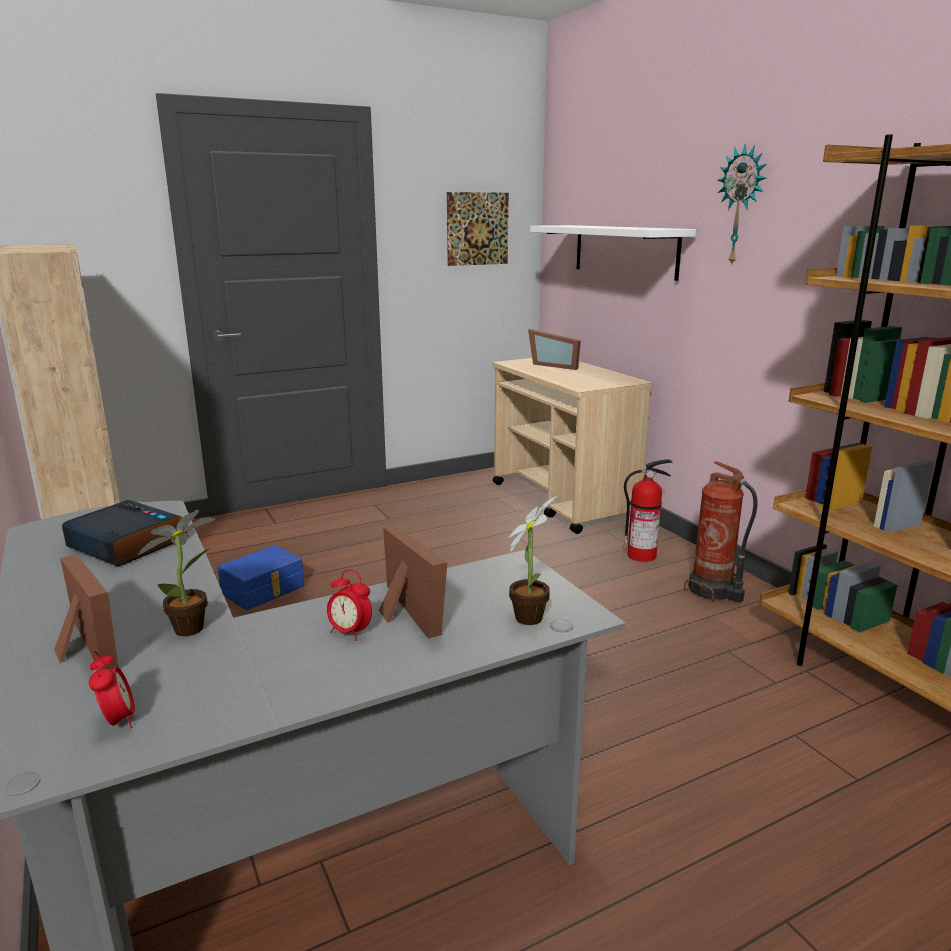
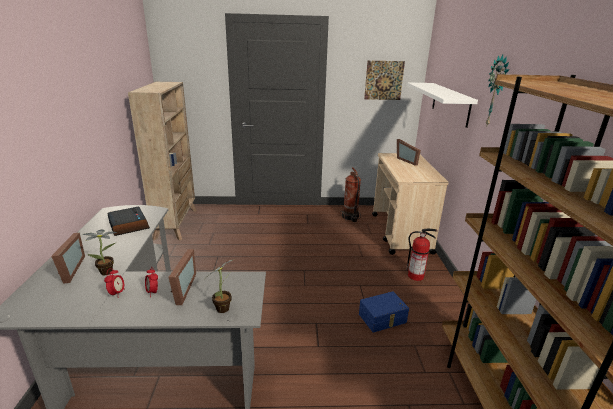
camera: 25 degrees right, 5 degrees up
alarm clock [89,651,135,728] -> alarm clock moved to [104,268,125,298]
blue storage box [218,545,304,610] -> blue storage box moved to [359,291,409,333]
fire extinguisher [684,461,758,602] -> fire extinguisher moved to [340,167,361,222]

